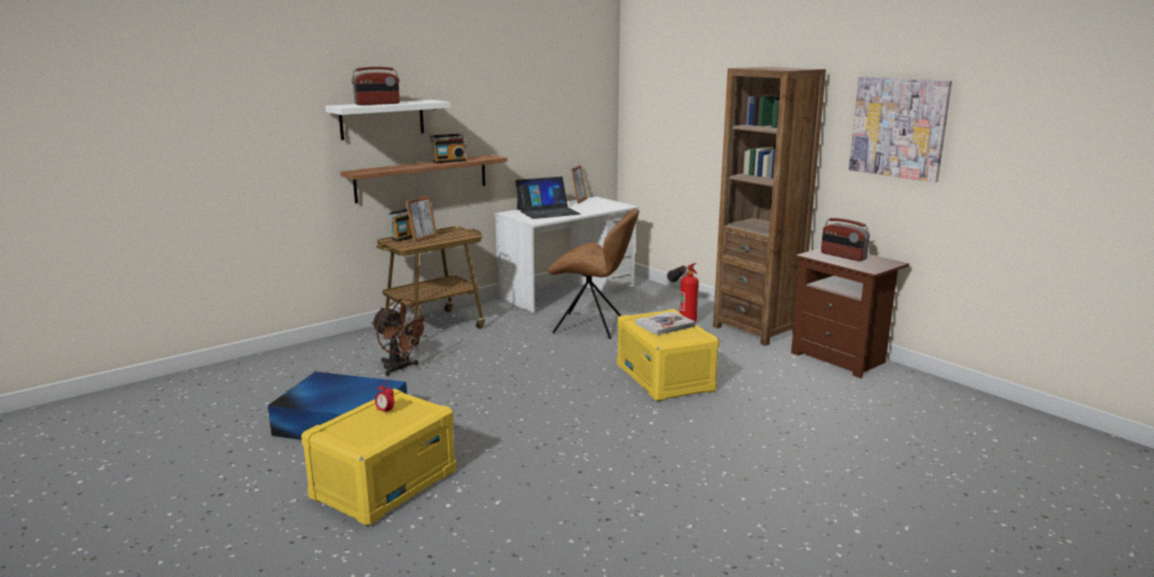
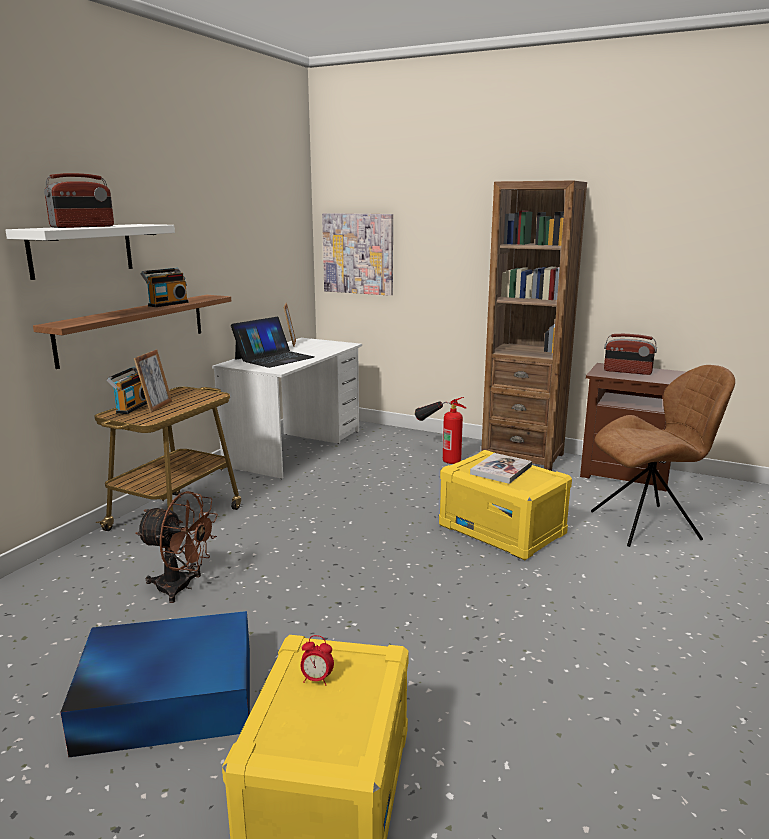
camera: 25 degrees left, 0 degrees up
brown chair [548,208,639,339] -> brown chair moved to [591,365,735,547]
picture [849,77,952,182] -> picture moved to [322,213,393,296]

